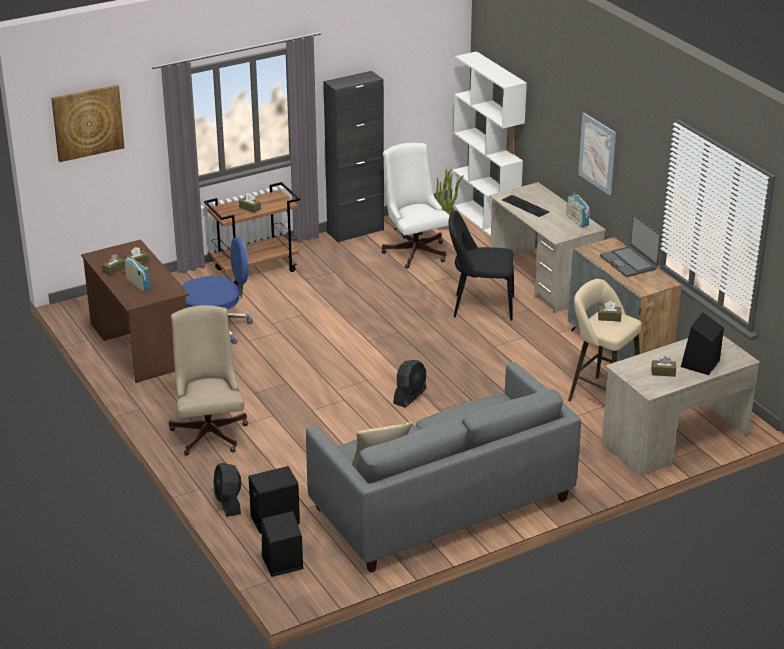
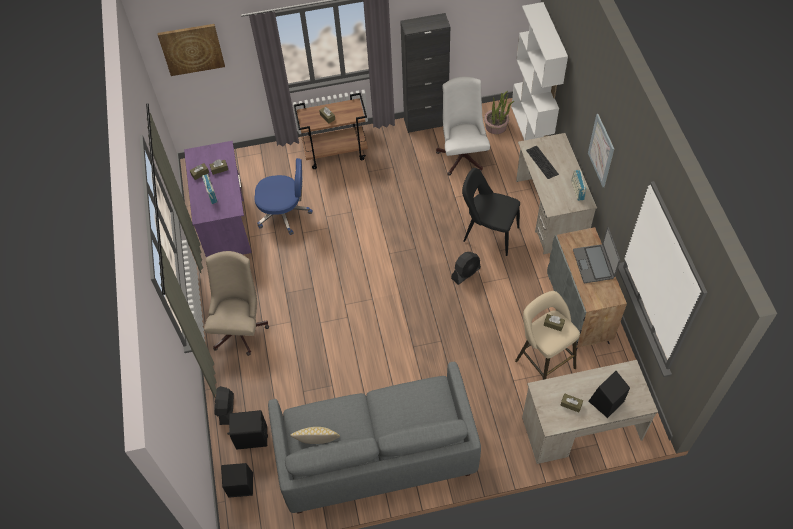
camera: 20 degrees right, 25 degrees up
brown desk [81,239,189,383] -> purple desk [184,141,252,257]
black fan [393,360,427,408] -> black fan moved to [451,252,481,285]

